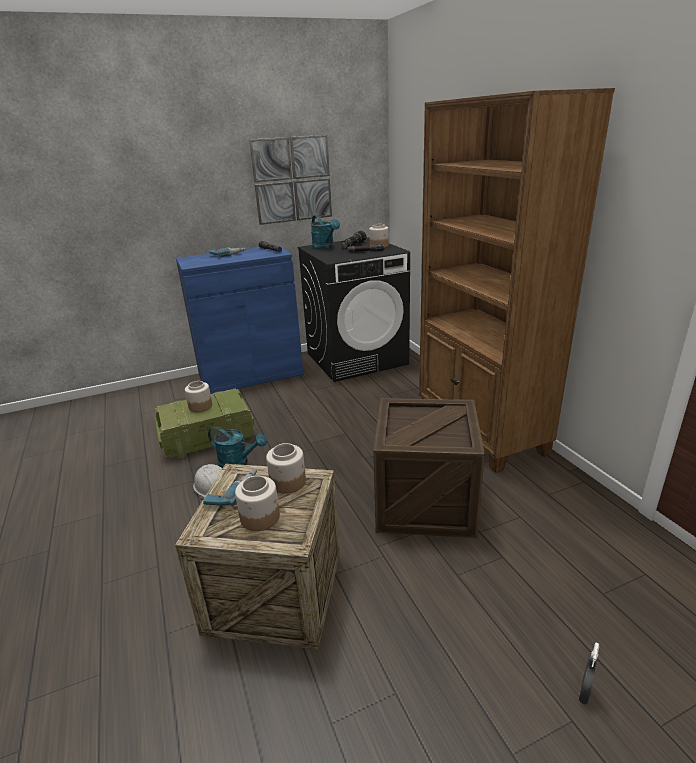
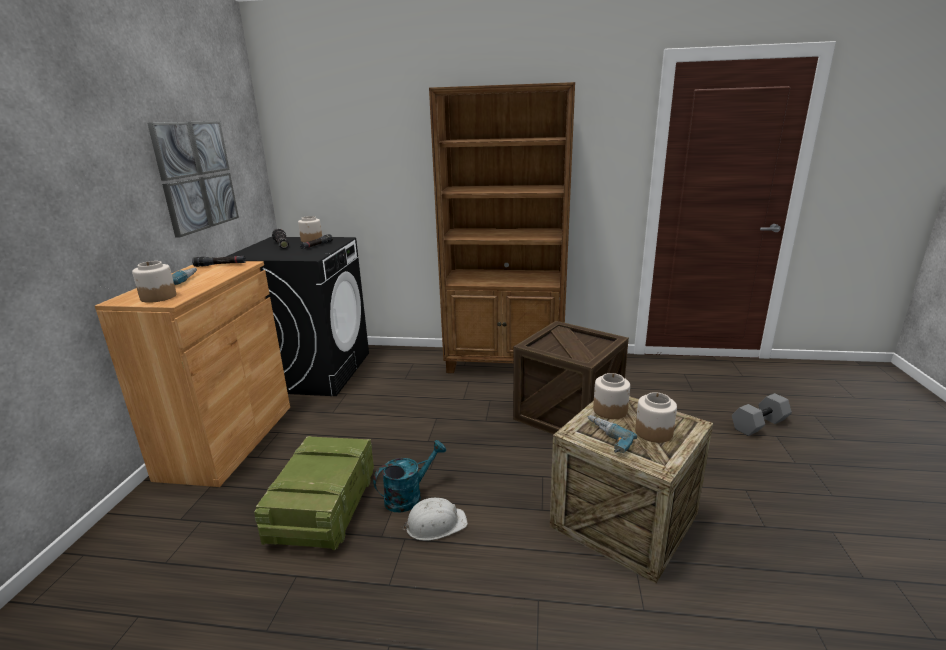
camera: 60 degrees left, 5 degrees down
blue cabinet [176,245,303,394] -> brown cabinet [95,261,290,487]
jar [185,381,212,412] -> jar moved to [132,261,176,303]
turquoise watering can [311,215,340,250] -> none
grey spray bottle [579,642,599,704] -> grey dumbbell [732,393,792,436]

